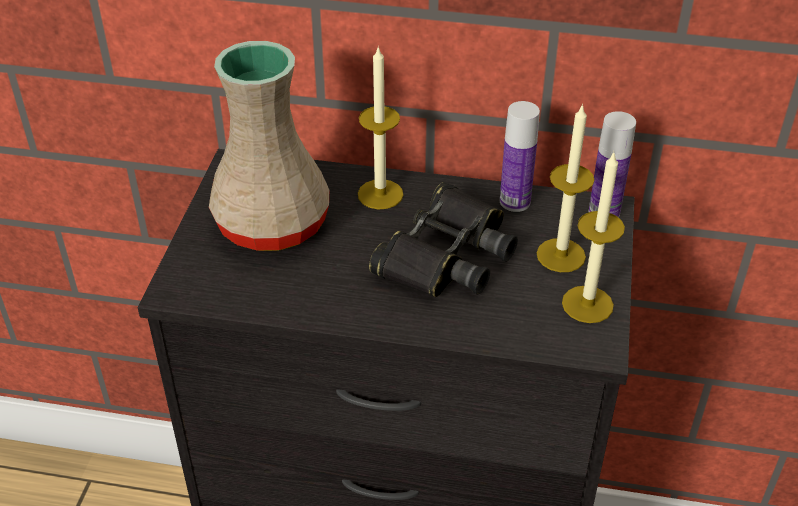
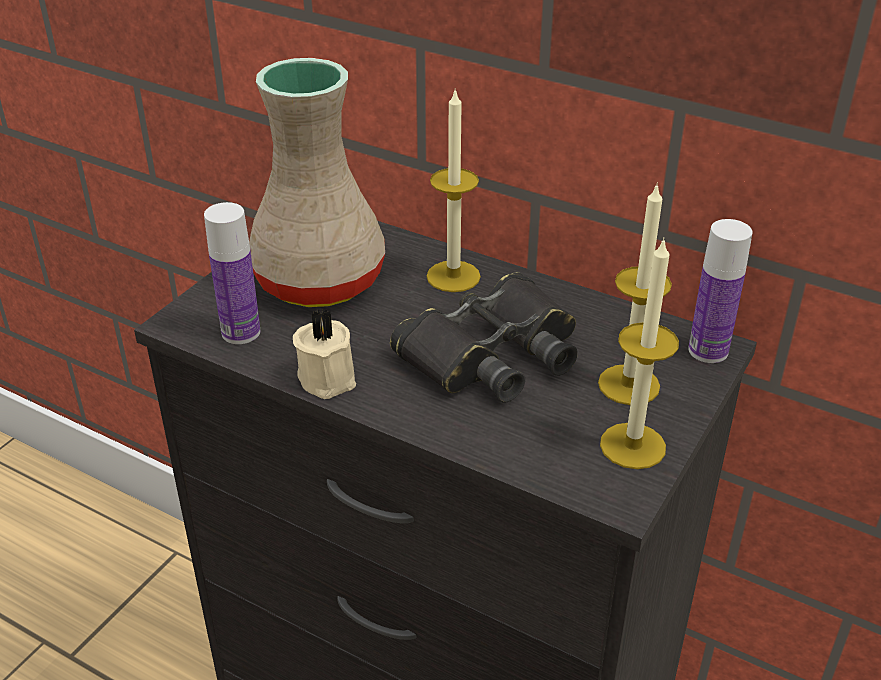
camera: 20 degrees right, 5 degrees down
bottle [500,101,540,212] -> bottle moved to [204,202,260,344]
none -> beige candle [293,309,356,399]

